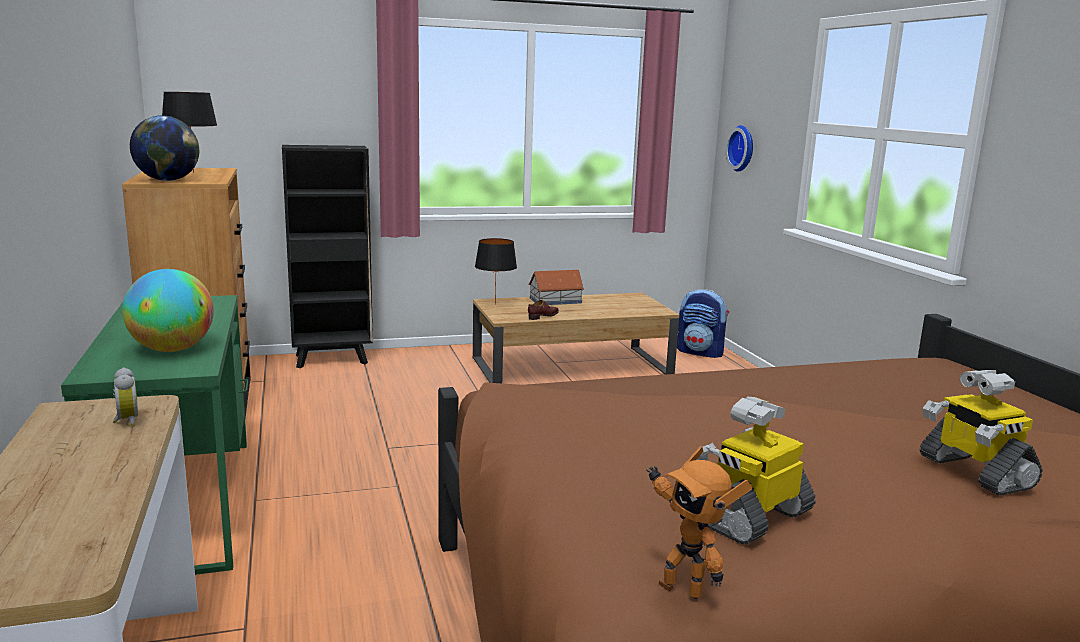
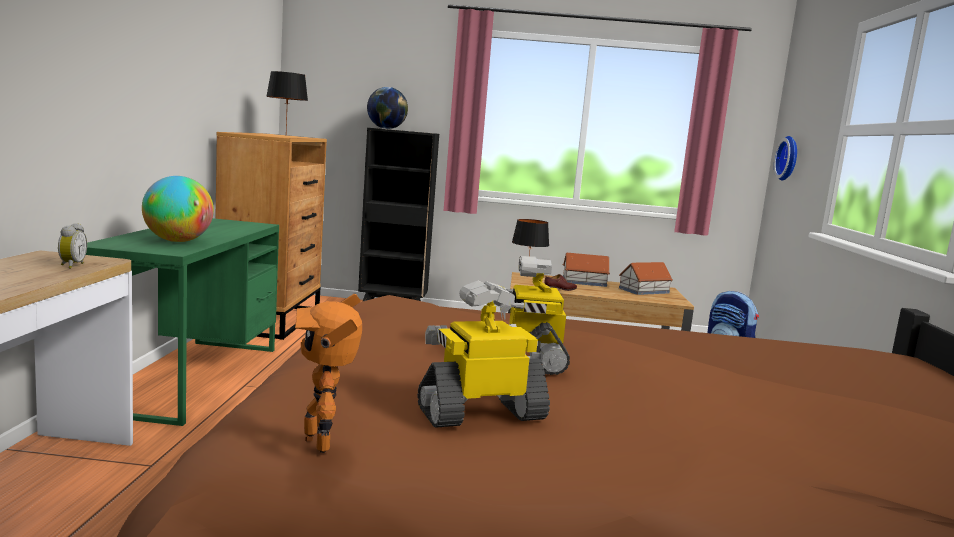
camera: 20 degrees right, 5 degrees down
globe [130,115,199,181] -> globe moved to [367,87,408,129]
toy robot [919,370,1043,496] -> toy robot moved to [500,256,570,375]
none -> toy house [619,262,673,295]

